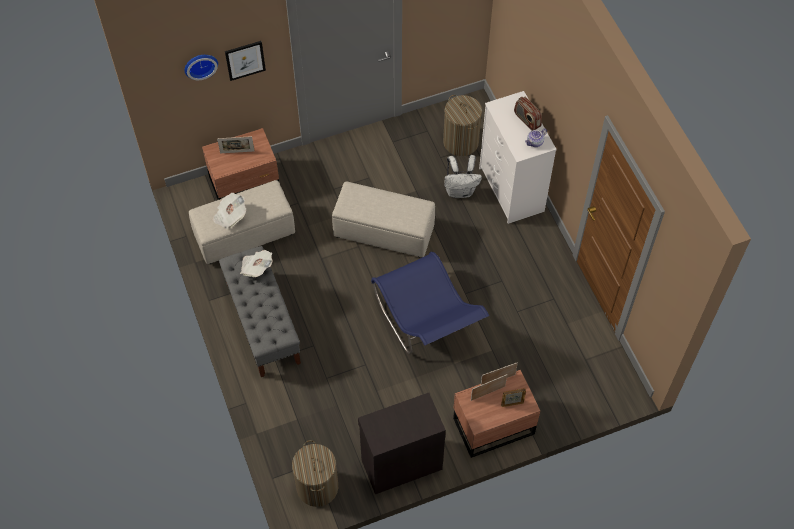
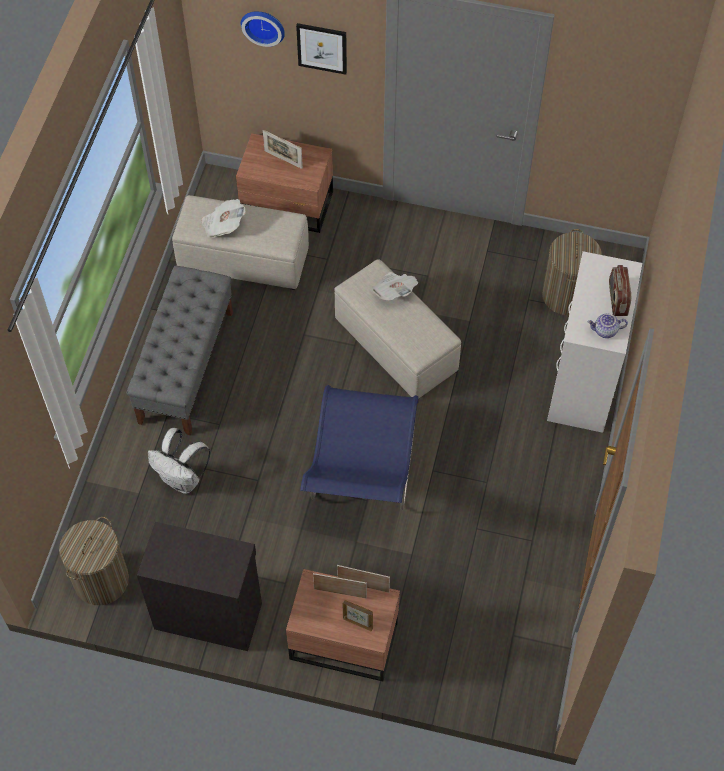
camera: 35 degrees right, 0 degrees up
newspaper [240,250,272,277] -> newspaper moved to [372,272,418,300]
white backpack [444,155,482,198] -> white backpack moved to [148,428,211,494]

